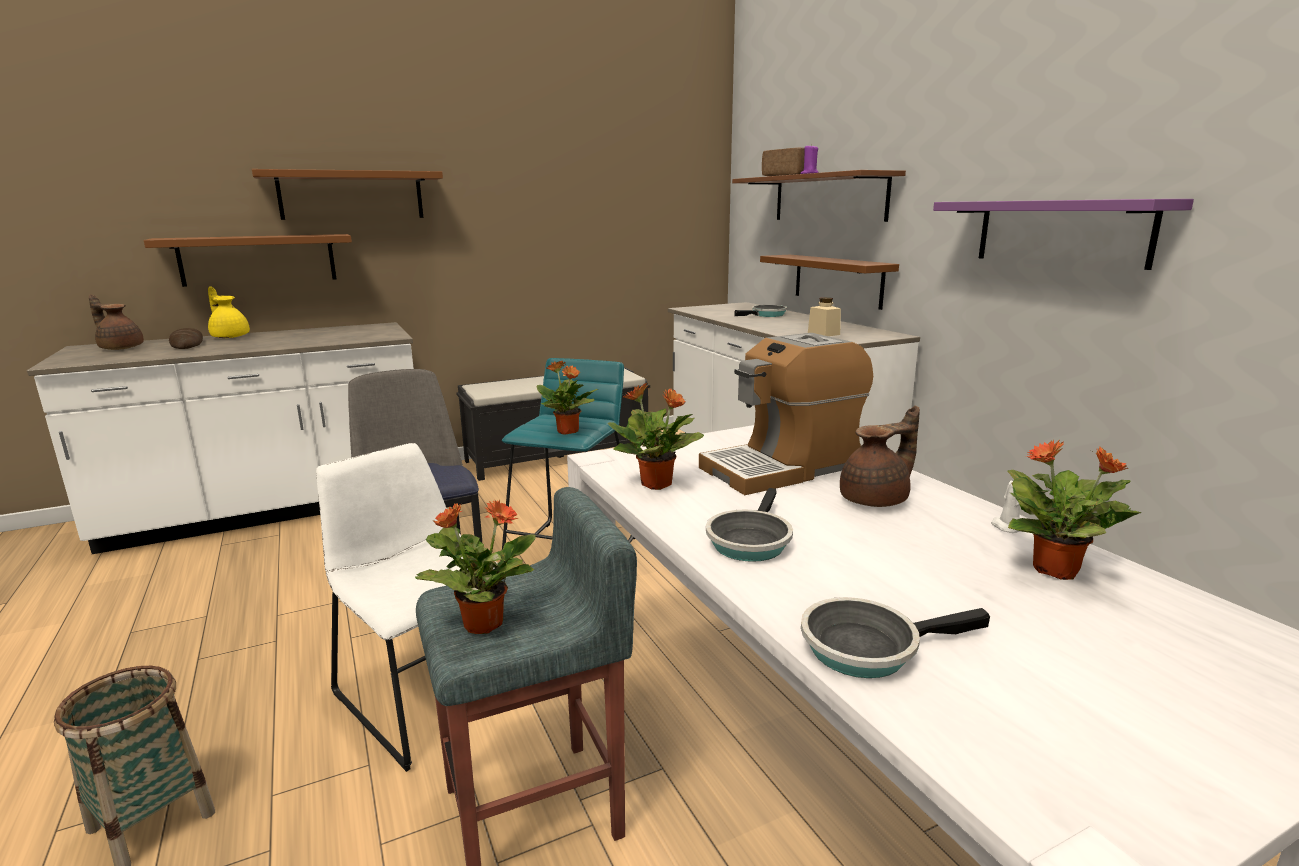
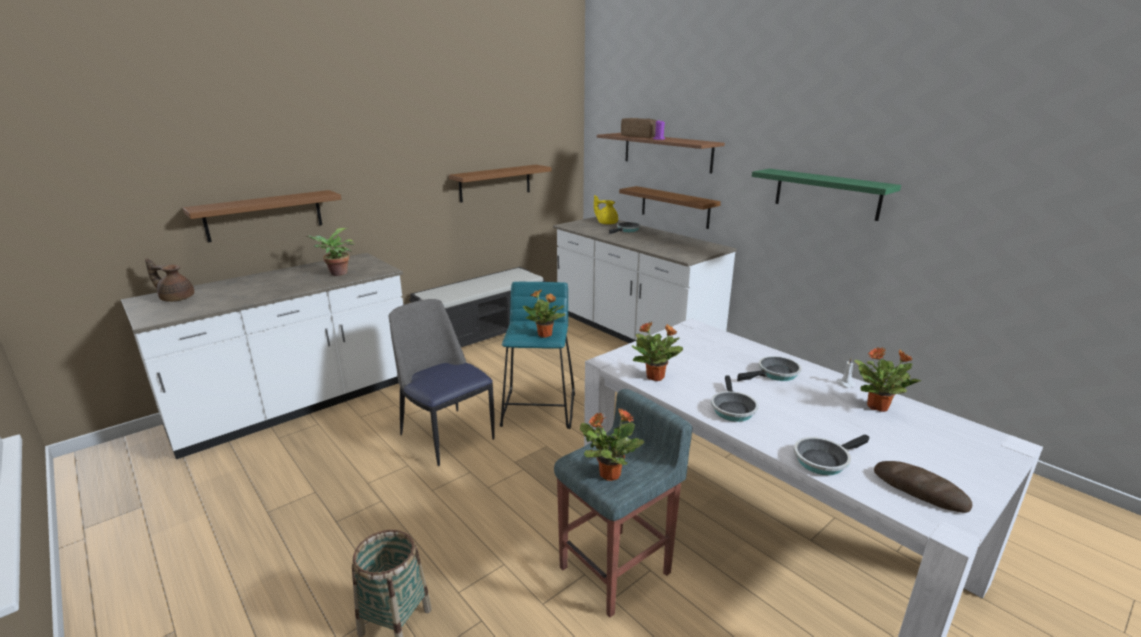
camera: 15 degrees left, 5 degrees up
bread [169,328,203,349] -> bread moved to [874,461,972,513]
yellow teapot [208,286,250,338] -> yellow teapot moved to [594,195,618,225]
brown shelf [252,169,443,220] -> brown shelf moved to [449,165,551,203]
white chair [316,443,498,772] -> none
coffee machine [699,333,873,495] -> none
beige jar [808,297,841,336] -> none
brown teapot [840,406,920,507] -> frying pan [737,356,801,381]
purple shelf [933,199,1194,270] -> green shelf [752,169,901,221]
none -> potted plant [306,228,355,276]

